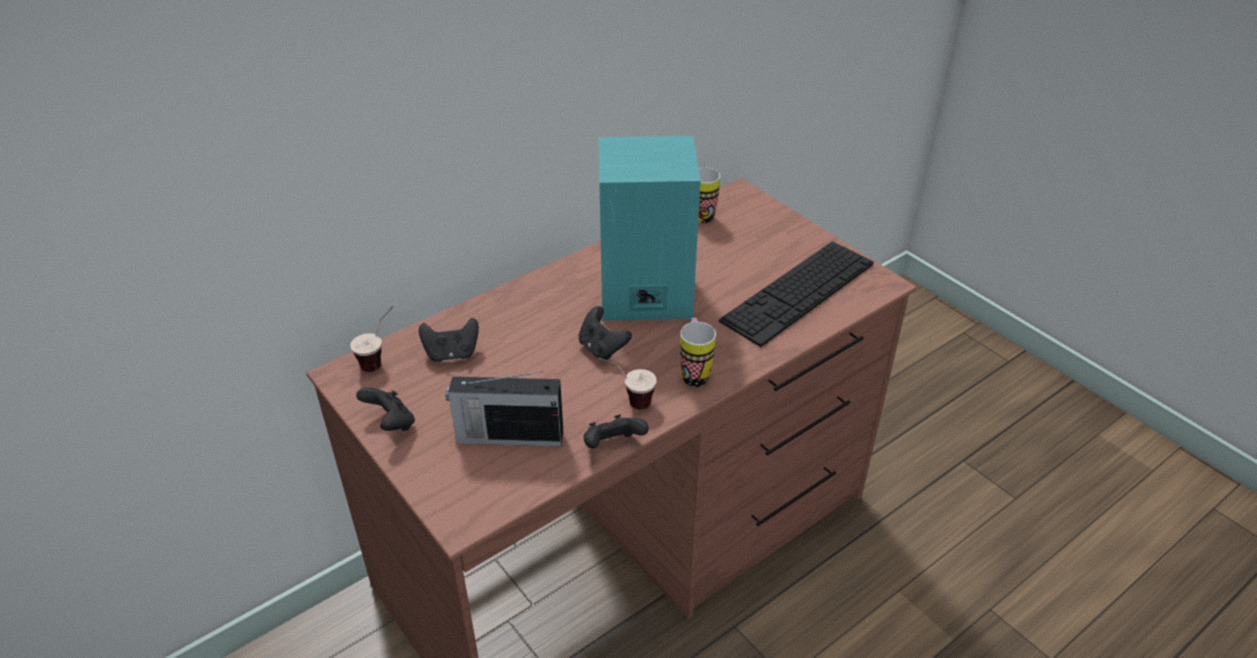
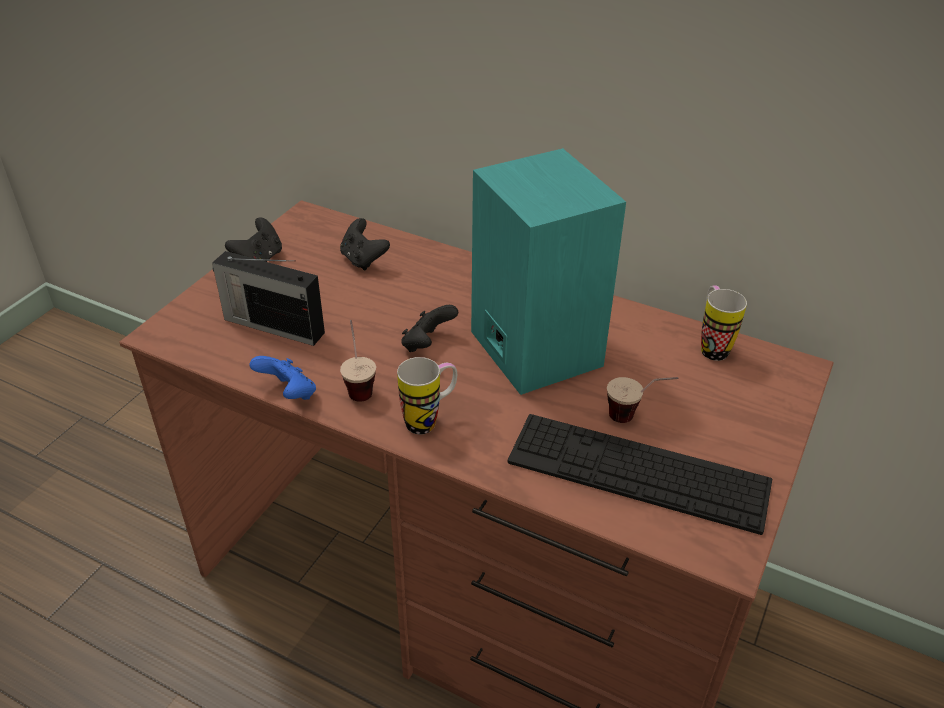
camera: 65 degrees right, 0 degrees up
cup [350,306,393,372] -> cup moved to [607,377,678,423]
radio [445,371,563,446] -> radio turned 45 degrees counterclockwise [212,251,325,346]
black game controller [584,414,649,449] -> blue game controller [249,356,316,400]

